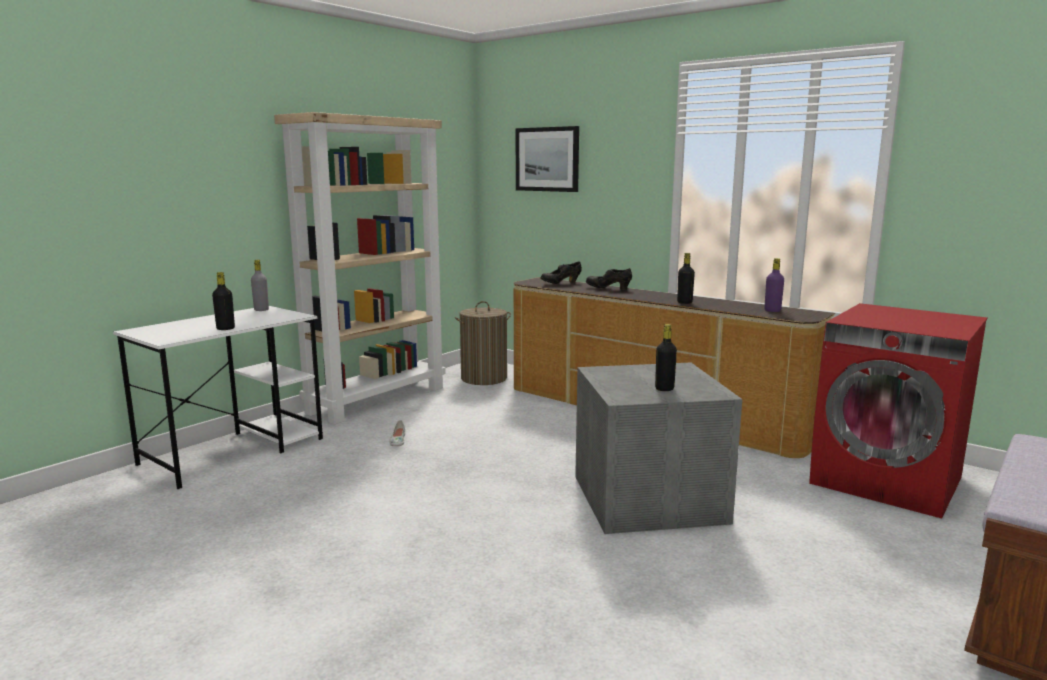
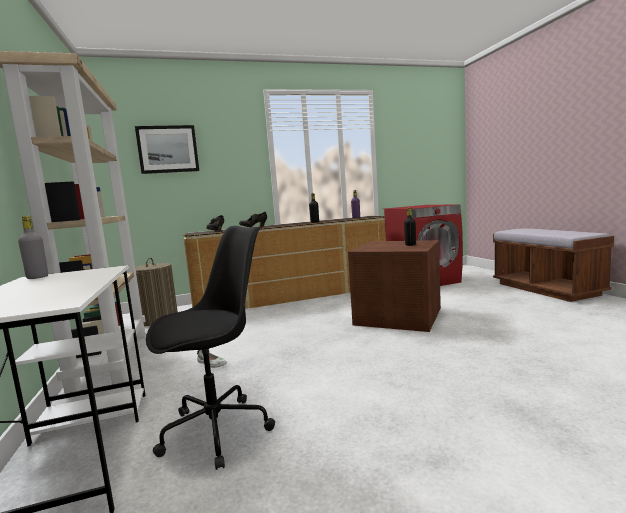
camera: 55 degrees left, 5 degrees down
black bottle [212,272,235,330] -> none
grey storage box [575,362,742,534] -> brown storage box [348,240,441,332]
none -> black office chair [146,226,275,470]

